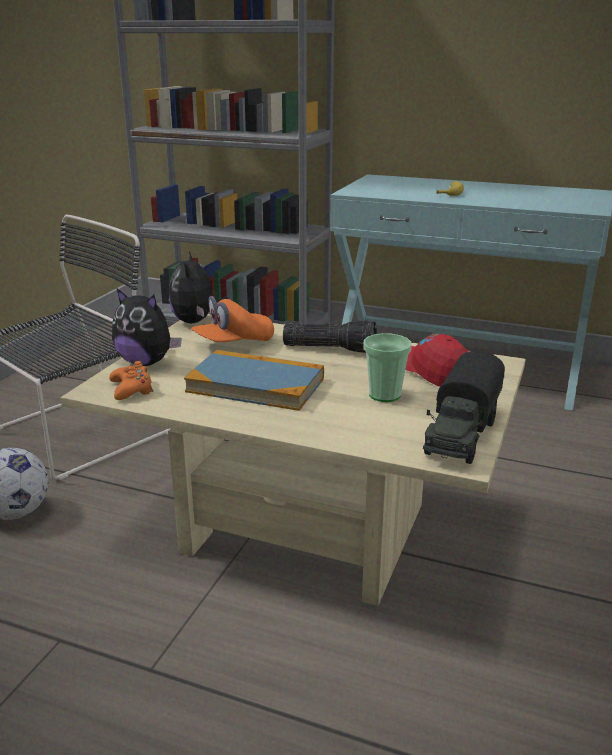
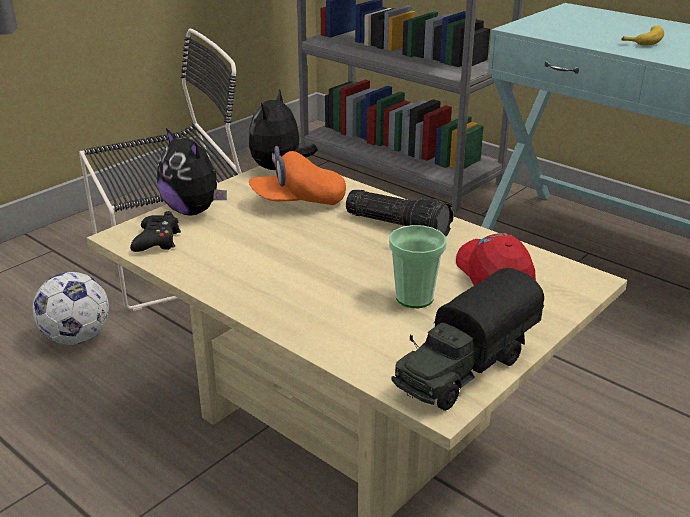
camera: 20 degrees right, 5 degrees up
orange game controller [109,361,153,400] -> black game controller [130,211,181,252]
book [184,350,324,411] -> none

